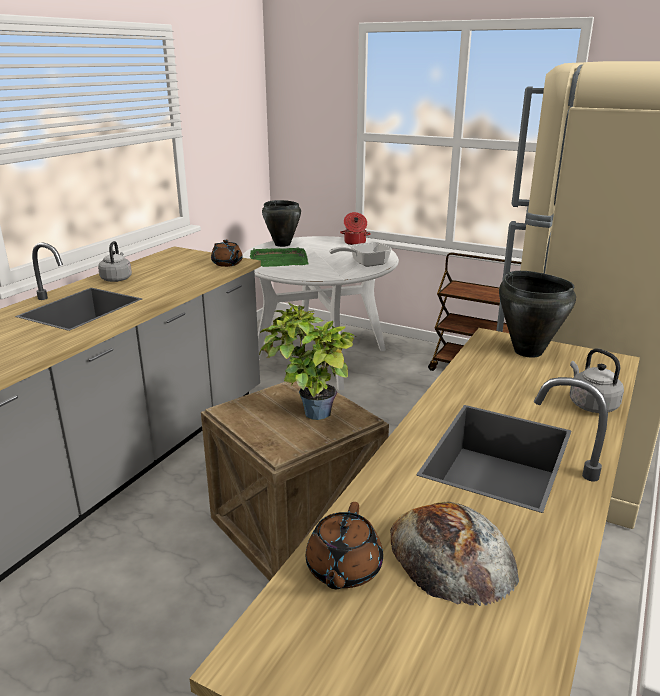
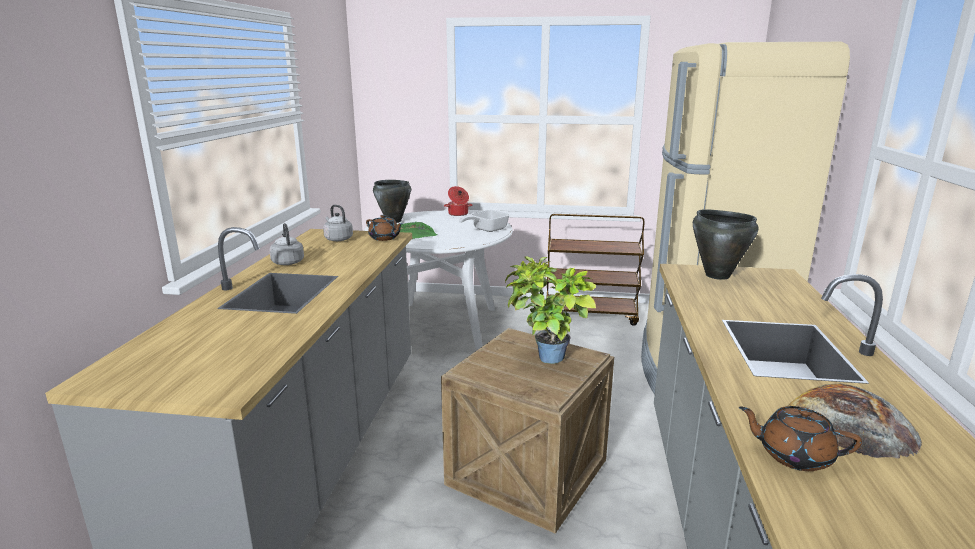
camera: 20 degrees left, 5 degrees down
brown teapot [306,502,383,589] -> brown teapot turned 120 degrees clockwise [739,406,862,471]
grey kettle [570,348,624,413] -> grey kettle moved to [323,205,353,241]

